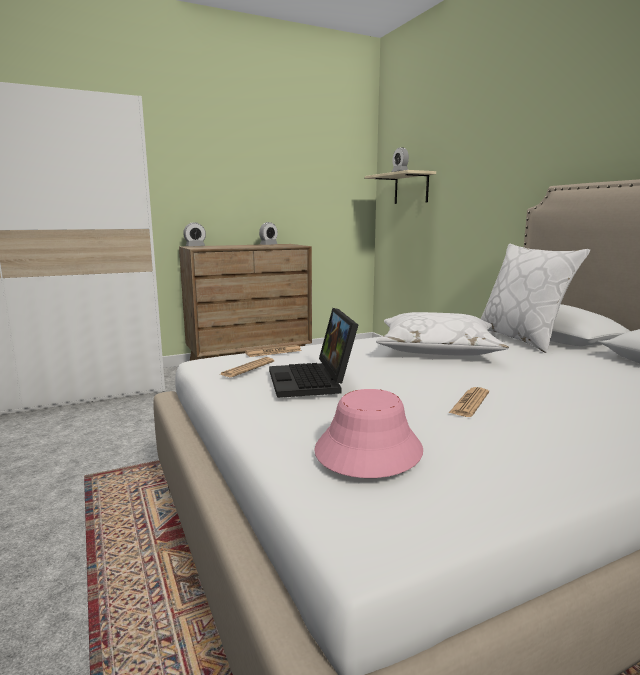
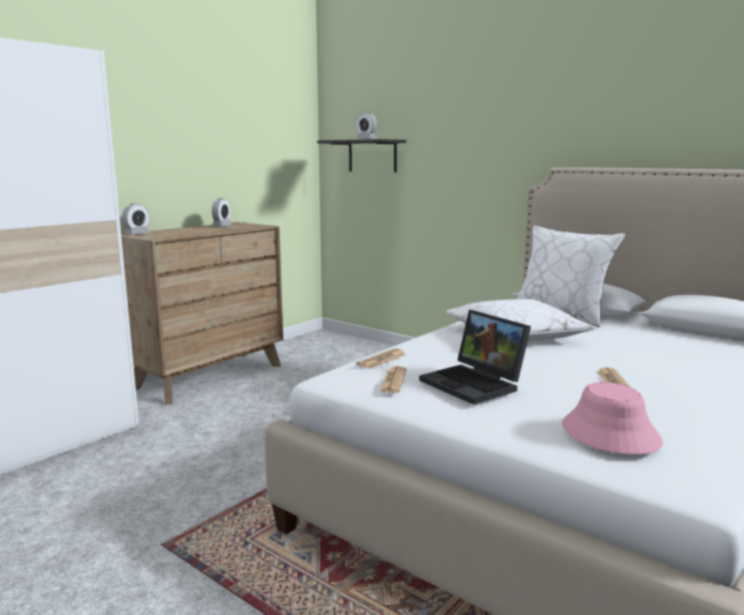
camera: 25 degrees left, 0 degrees up
beige shelf [365,170,436,204] -> black shelf [317,139,406,173]

